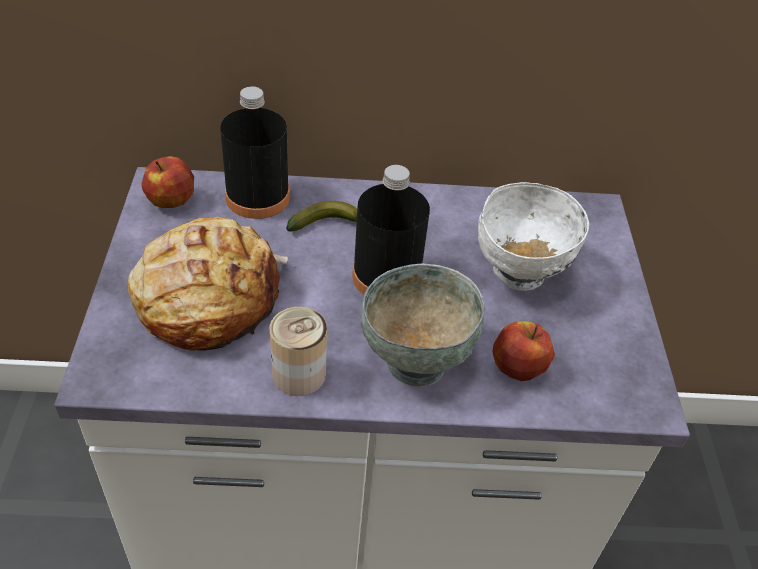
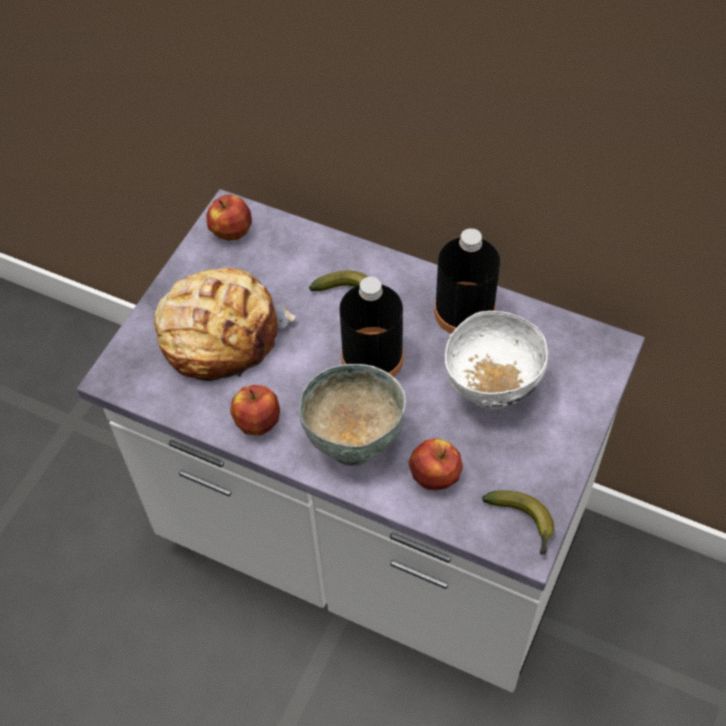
camera: 30 degrees right, 10 degrees up
black bottle [220,86,290,219] -> black bottle moved to [434,228,500,333]
can [270,307,327,396] -> apple [230,385,280,436]
none -> banana [482,490,554,556]

